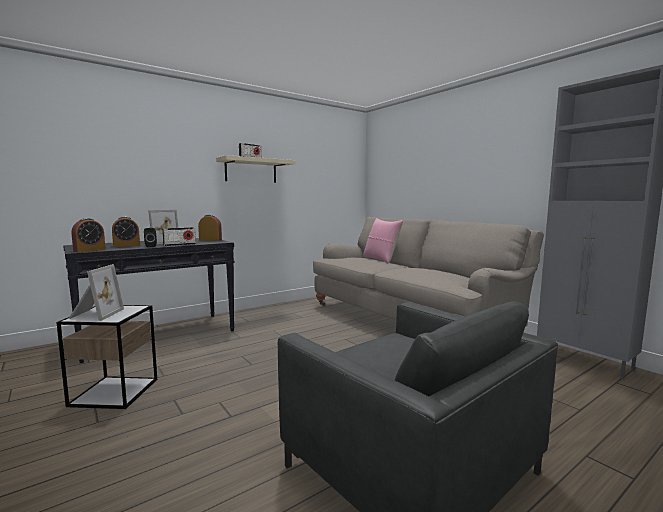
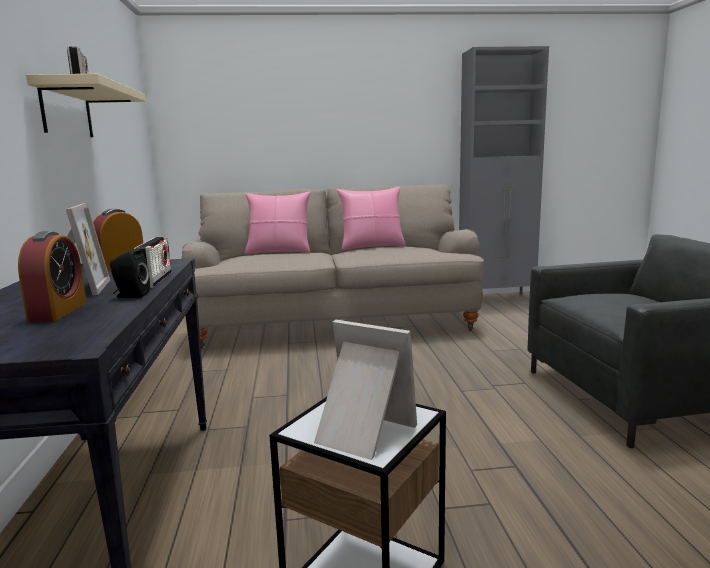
camera: 60 degrees left, 5 degrees up
alarm clock [71,218,106,252] -> none
none -> pink pillow [337,187,406,250]

